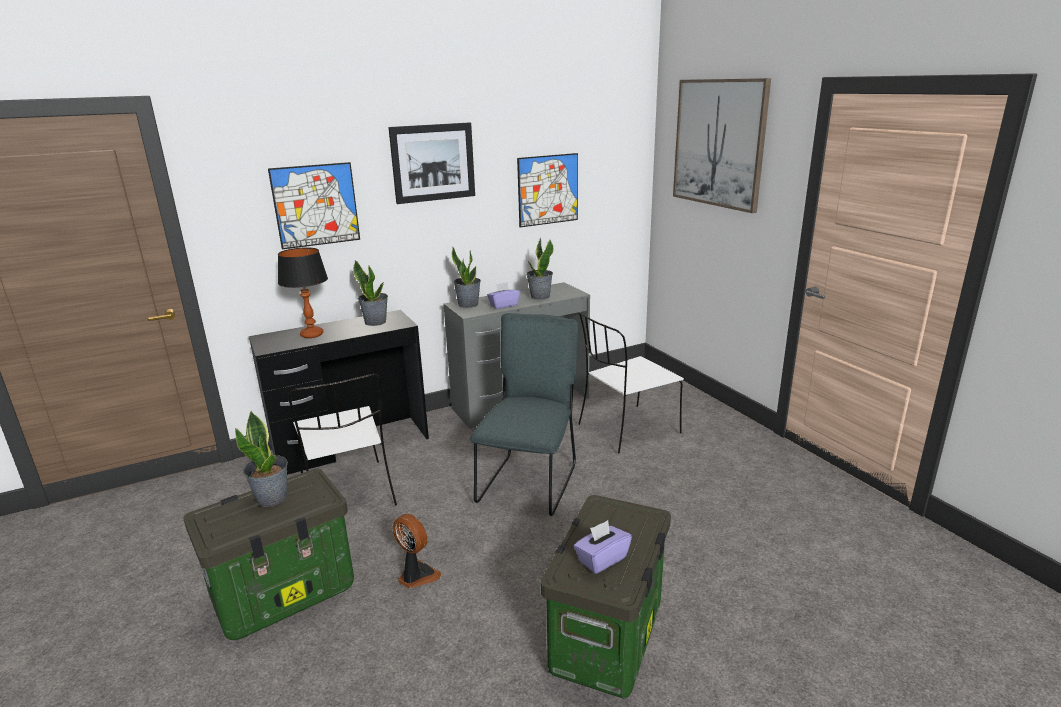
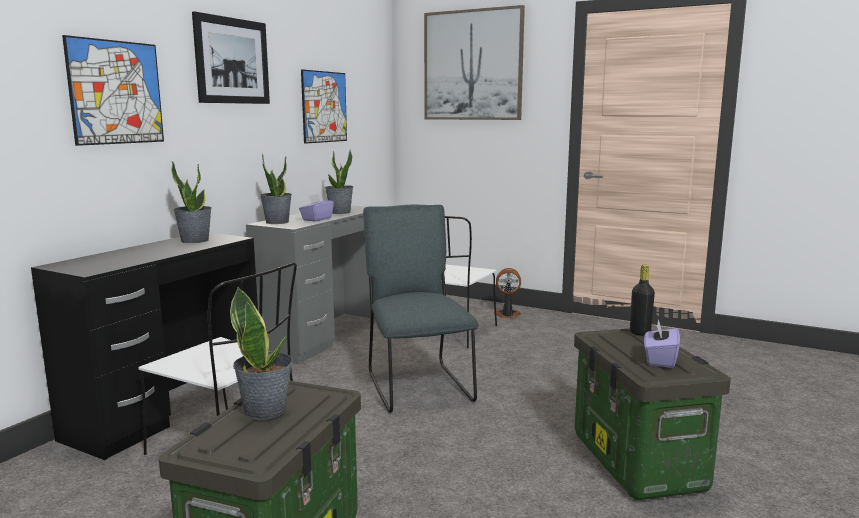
camera: 35 degrees left, 10 degrees down
table lamp [278,248,328,338] -> none
fan [393,514,441,589] -> fan moved to [493,268,521,318]
none -> black bottle [630,265,655,336]

